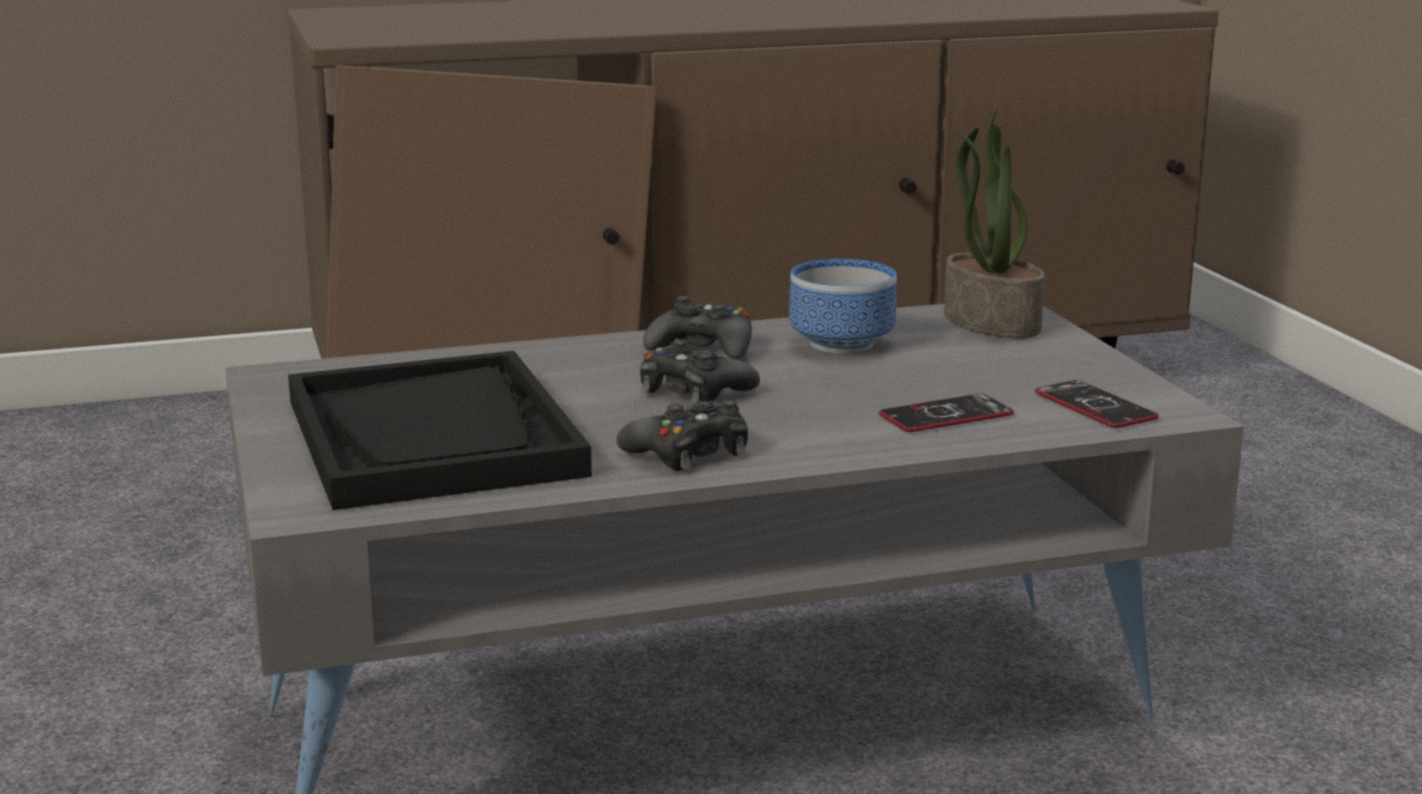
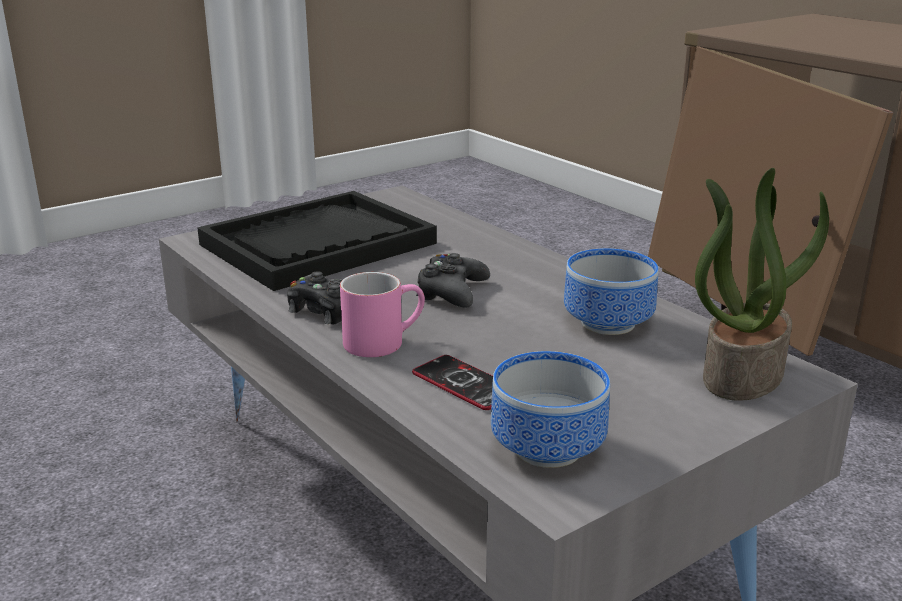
camera: 70 degrees right, 5 degrees up
black game controller [643,296,752,359] -> none
phone [1035,380,1159,428] -> bowl [491,351,610,468]
none -> pink mug [340,272,425,357]

